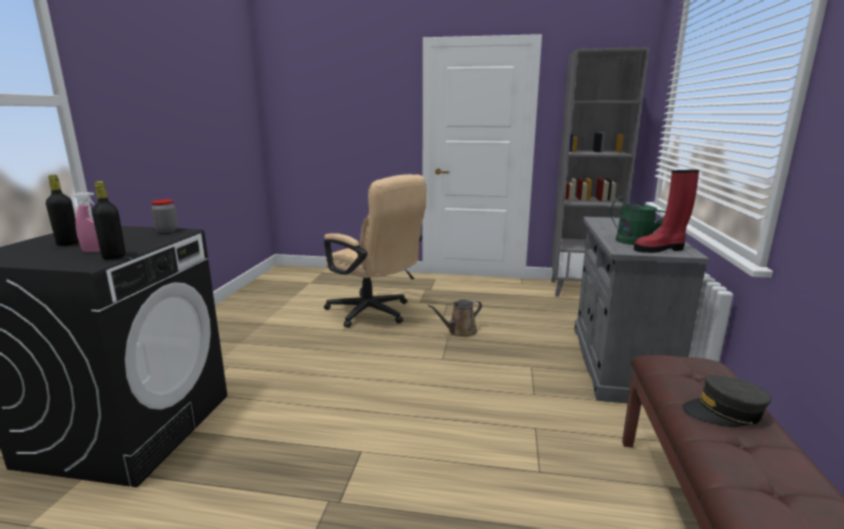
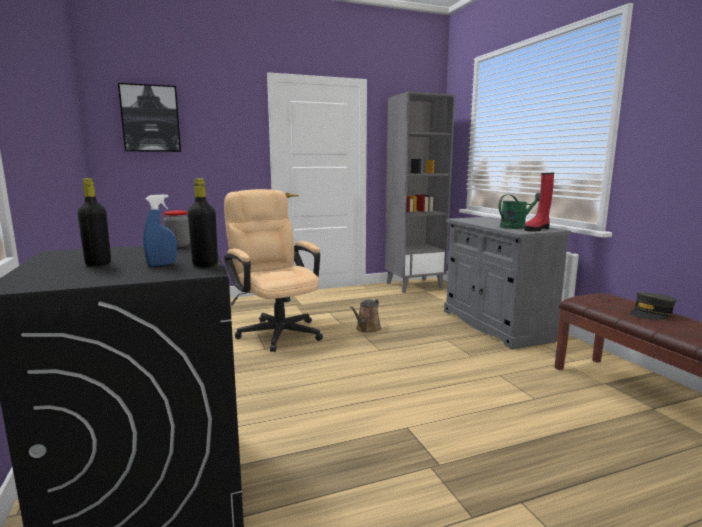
camera: 30 degrees left, 5 degrees down
pink spray bottle [74,192,100,252] -> blue spray bottle [143,194,177,266]
beige office chair [324,174,426,328] -> beige office chair turned 135 degrees counterclockwise [224,189,323,352]
none -> picture [118,83,181,152]

